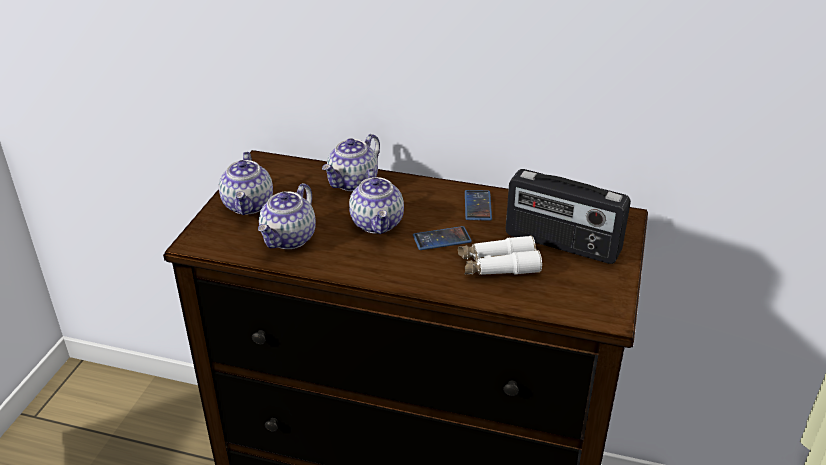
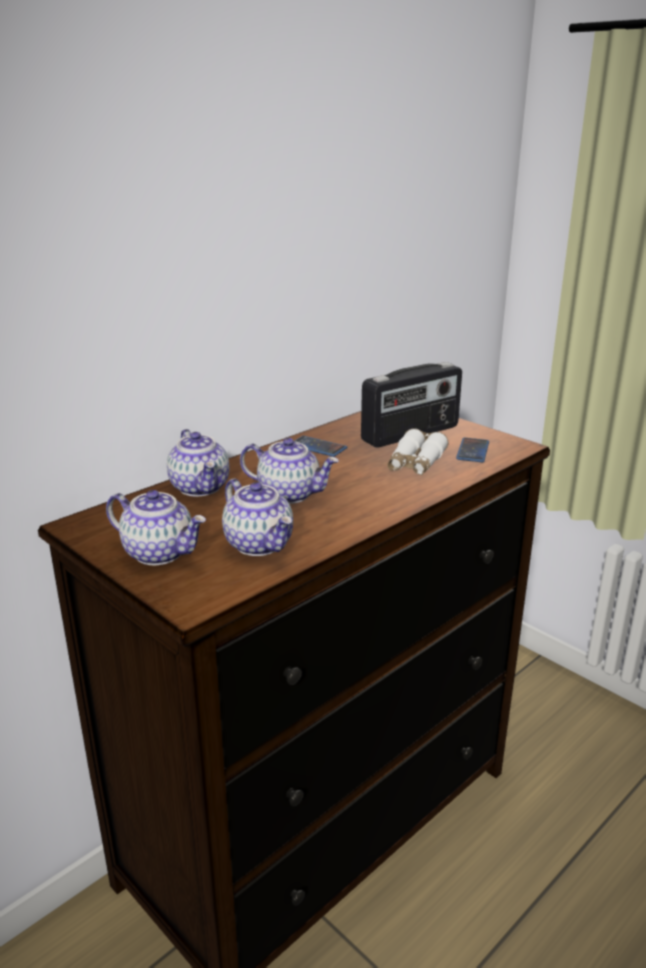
camera: 60 degrees left, 10 degrees down
phone [413,226,472,250] -> phone moved to [456,438,489,462]

